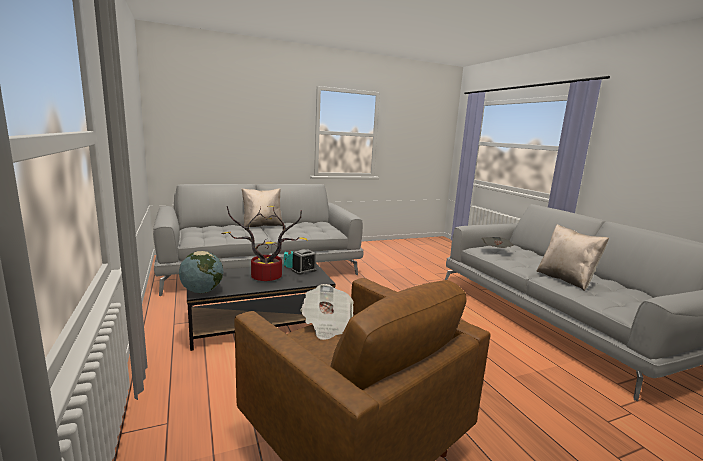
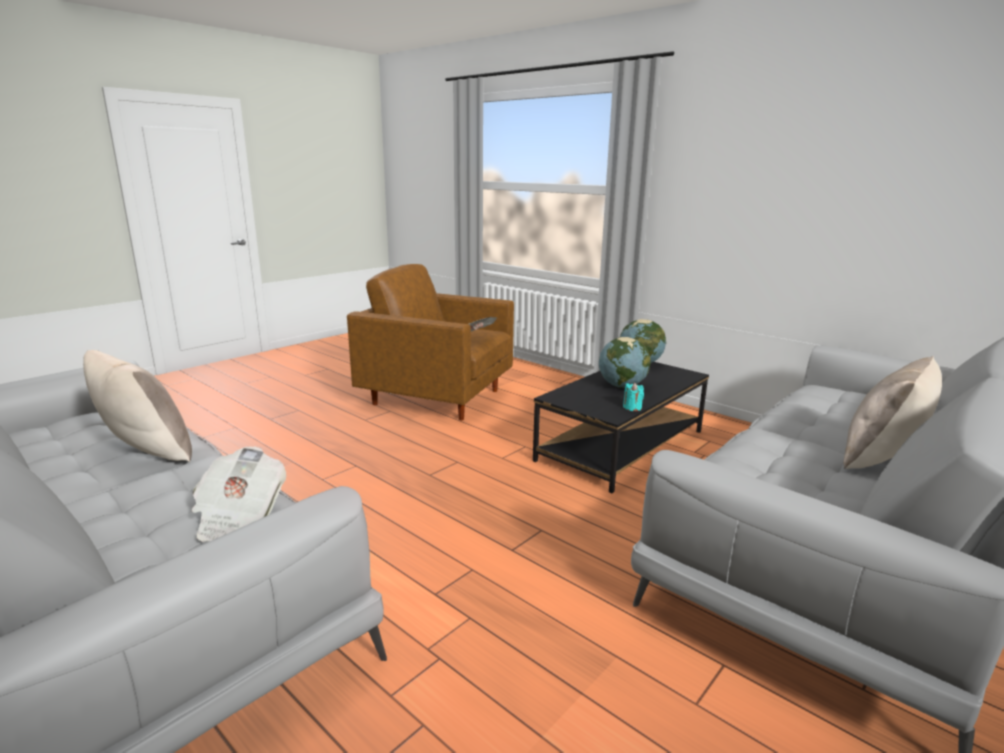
camera: 155 degrees right, 5 degrees up
potted plant [221,206,308,281] -> globe [599,337,650,388]
alarm clock [292,249,317,275] -> none

